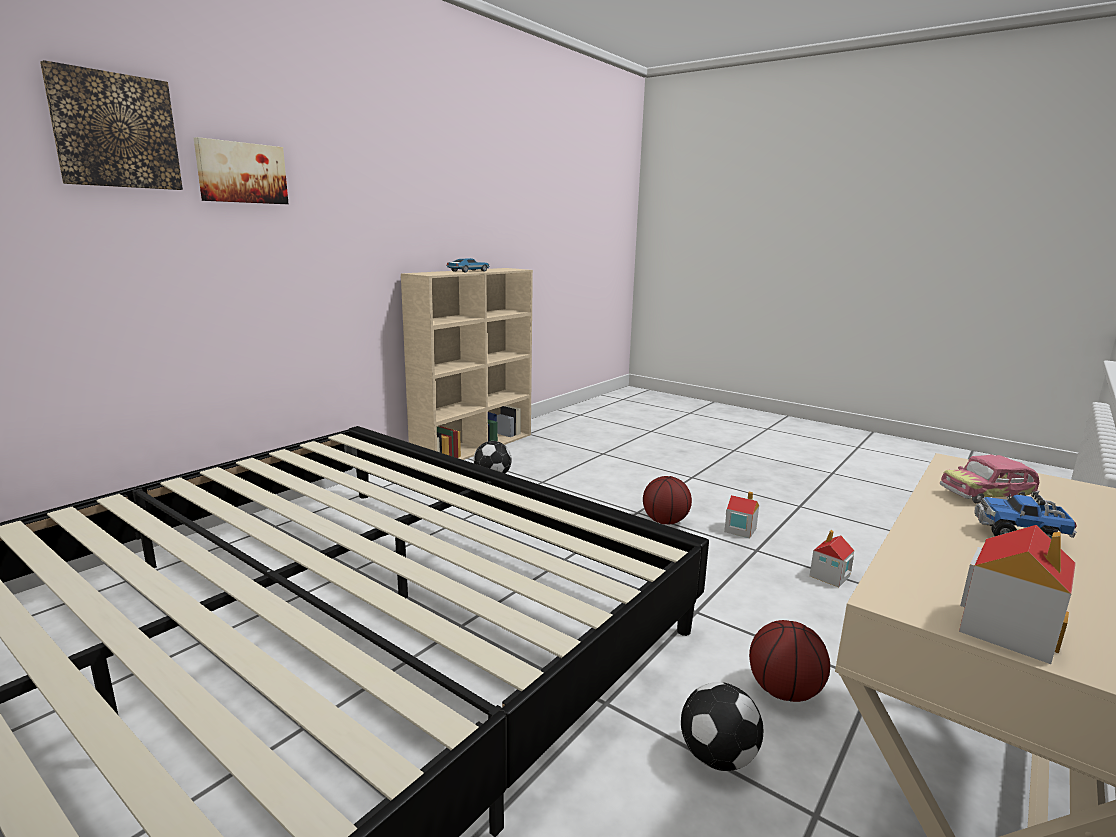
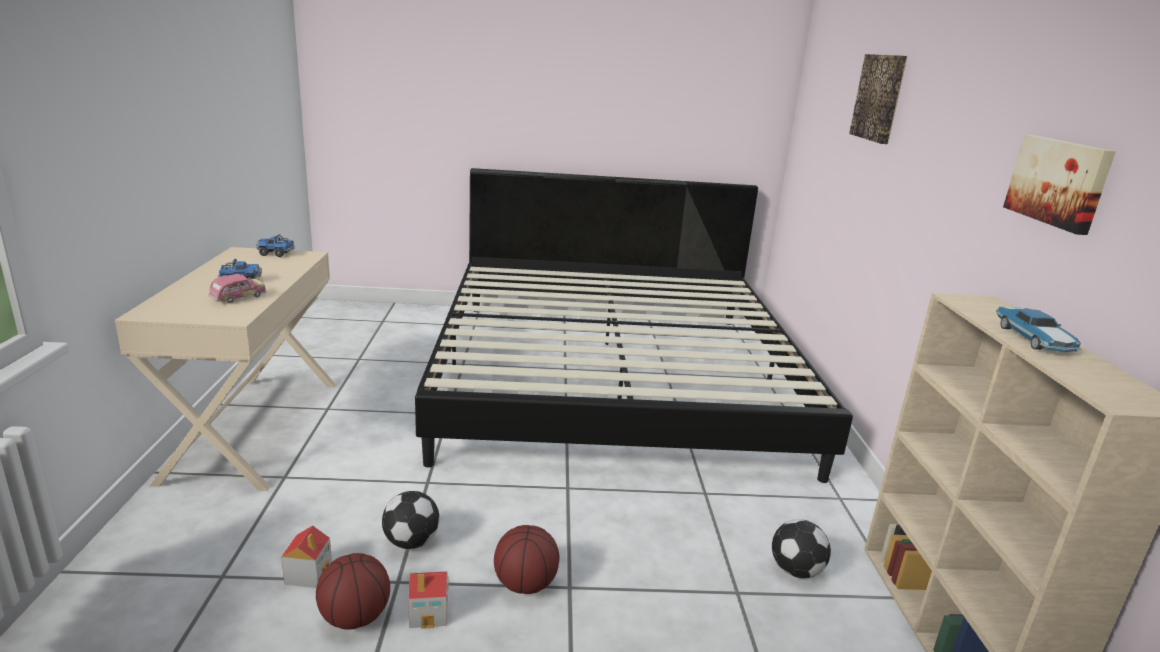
camera: 140 degrees right, 5 degrees up
picture [194,137,288,204] -> picture moved to [1003,135,1116,235]
football [681,682,763,771] -> football moved to [382,491,440,549]
basketball [749,620,830,702] -> basketball moved to [316,553,390,630]
toy house [959,525,1076,664] -> toy truck [256,234,295,257]

